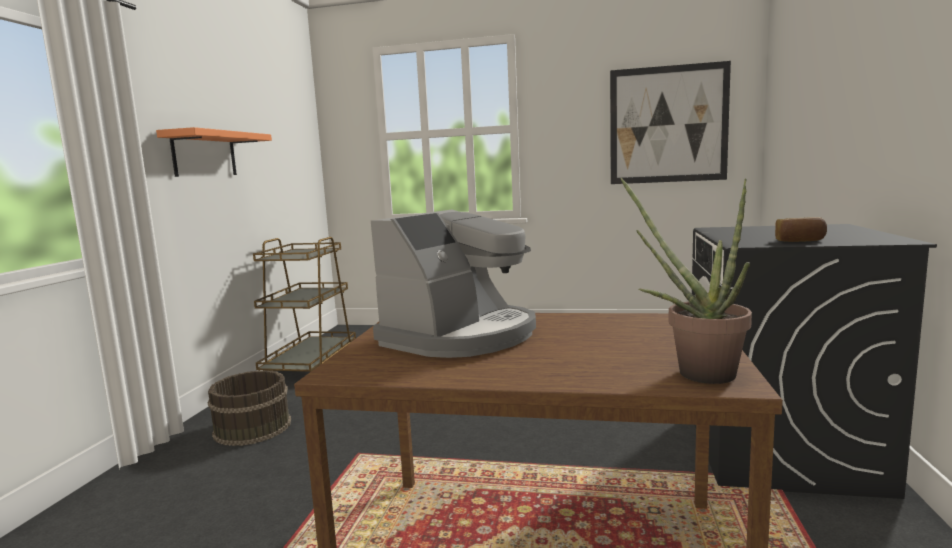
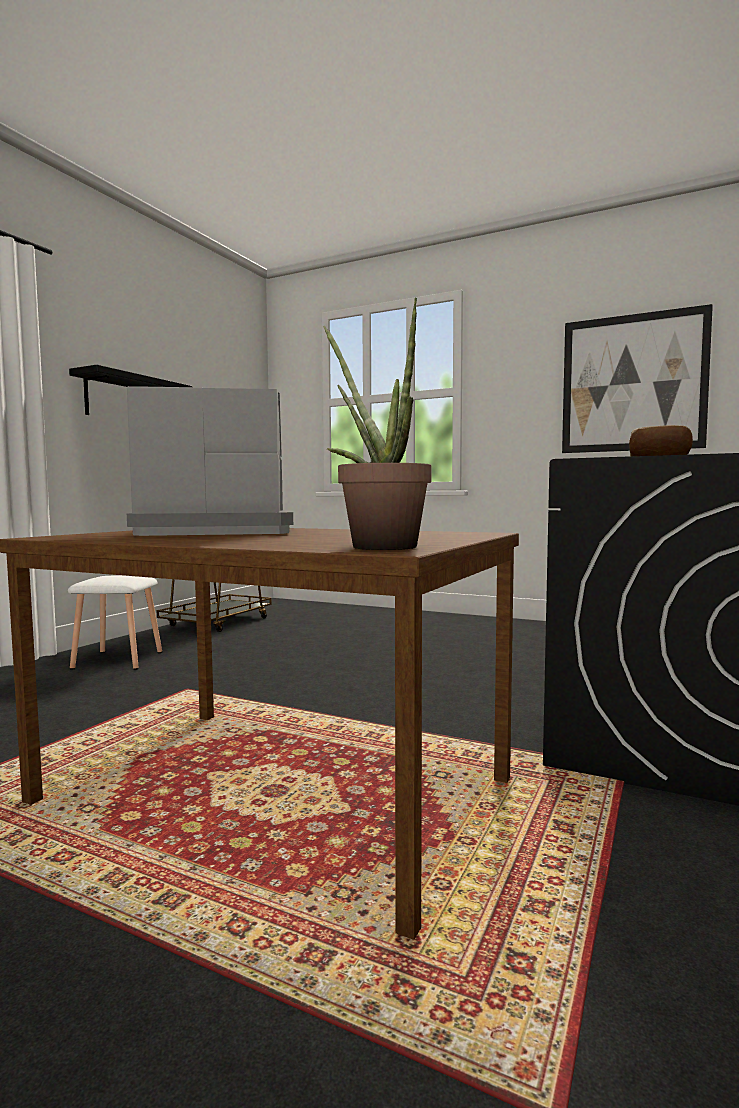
camera: 15 degrees right, 5 degrees down
orange shelf [156,127,272,177] -> black shelf [69,365,192,415]
brown bucket [208,370,291,446] -> white stool [68,575,162,670]
coffee machine [371,210,536,358] -> coffee machine turned 150 degrees counterclockwise [127,386,293,536]

